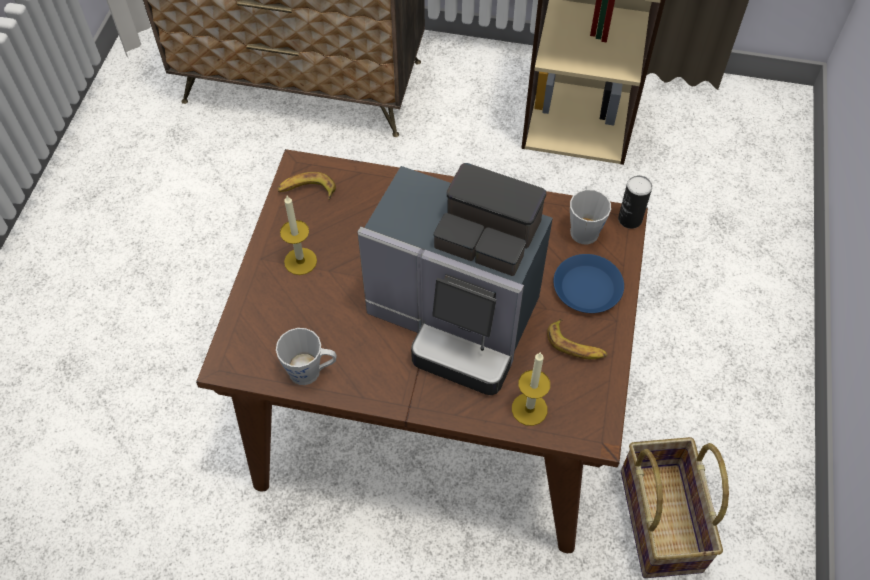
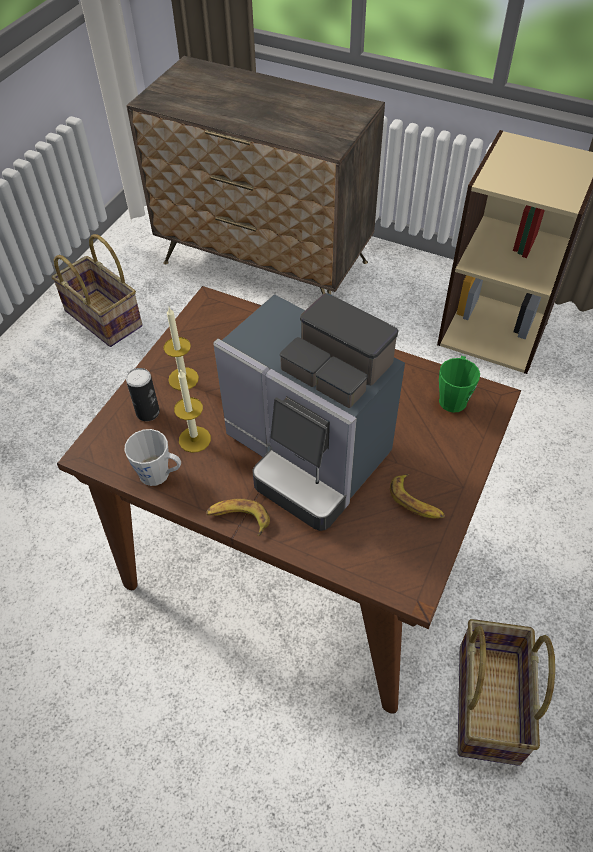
camera: 15 degrees right, 5 degrees down
banana [277,172,336,200] -> banana moved to [206,499,270,536]
candle [512,352,550,426] -> candle moved to [174,369,211,453]
blue plate [553,254,624,313] -> none
grey mug [570,186,611,245] -> green mug [439,356,480,413]
can [618,175,652,229] -> can moved to [126,368,160,421]
none -> basket [52,234,142,347]

